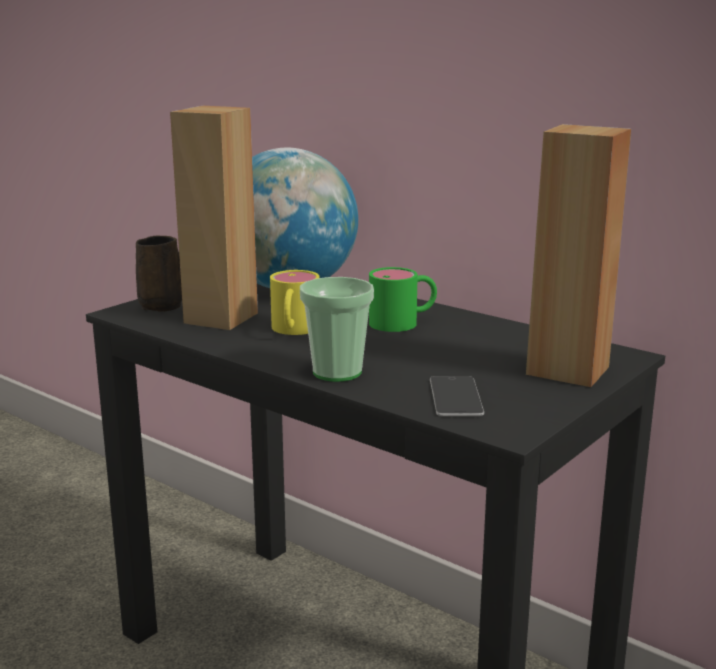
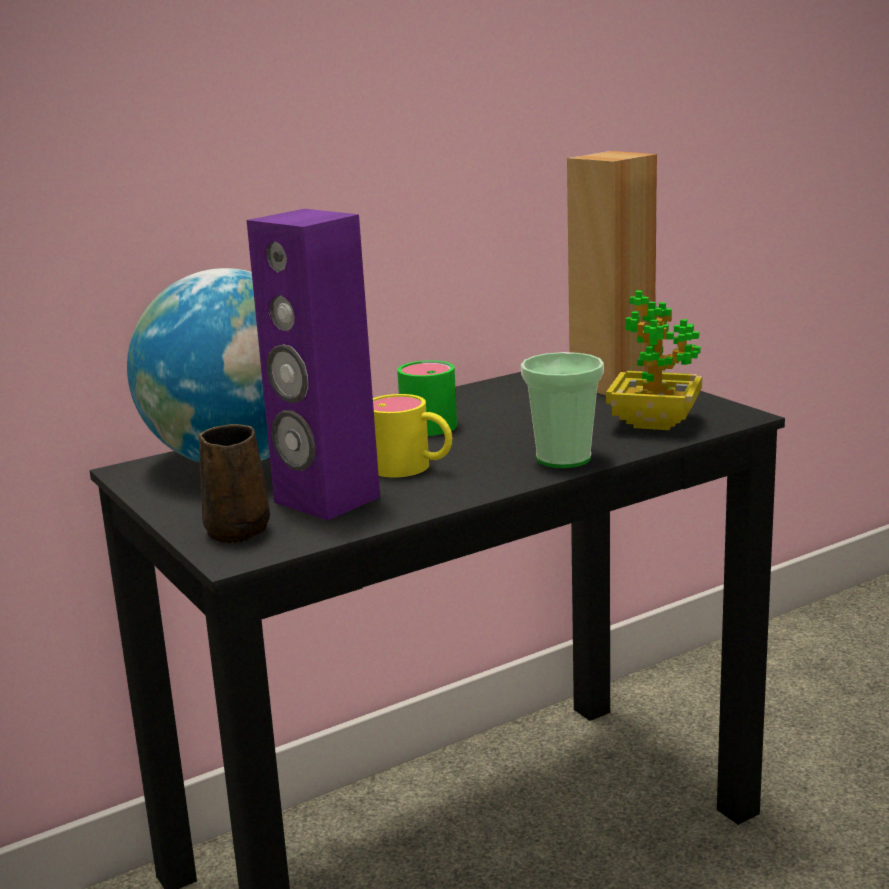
camera: 70 degrees left, 0 degrees up
brown speaker [170,106,258,330] -> purple speaker [247,209,380,520]
phone [430,376,484,416] -> potted plant [606,291,702,430]

